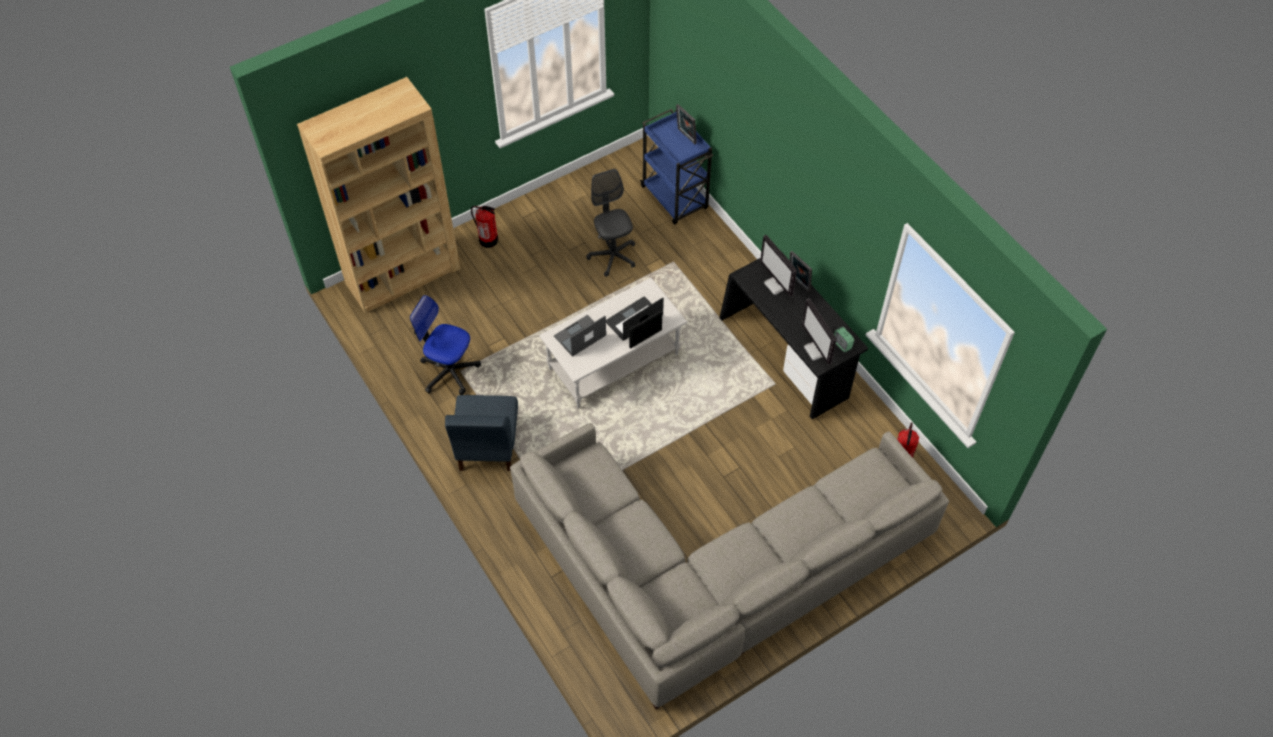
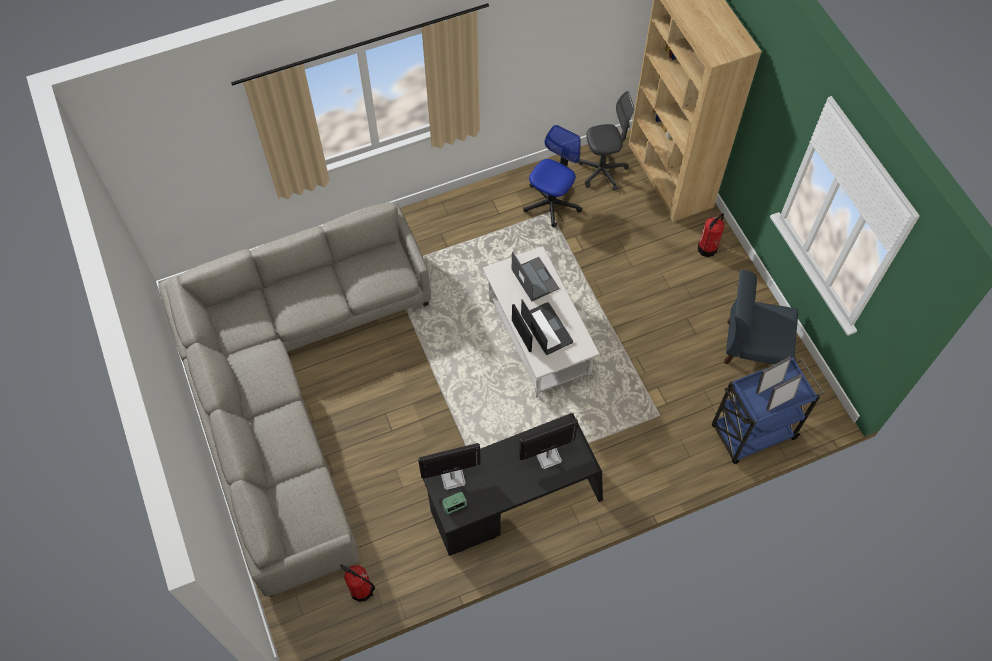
camera: 100 degrees right, 5 degrees up
blue chair [445,395,518,471] -> blue chair moved to [724,270,798,364]
grey office chair [586,169,635,277] -> grey office chair moved to [578,91,634,191]
picture frame [790,251,812,292] -> picture frame moved to [756,357,791,395]

